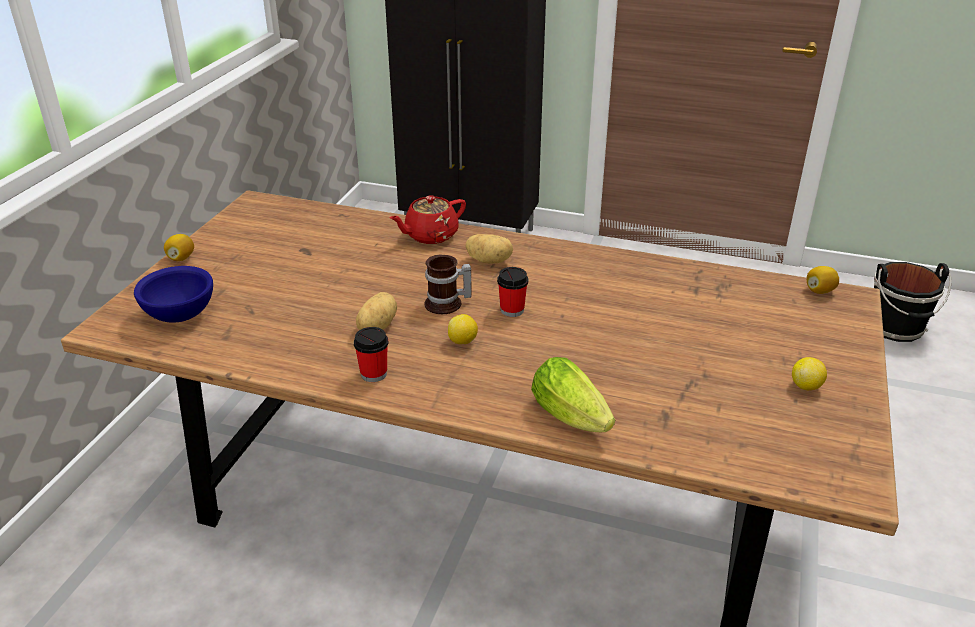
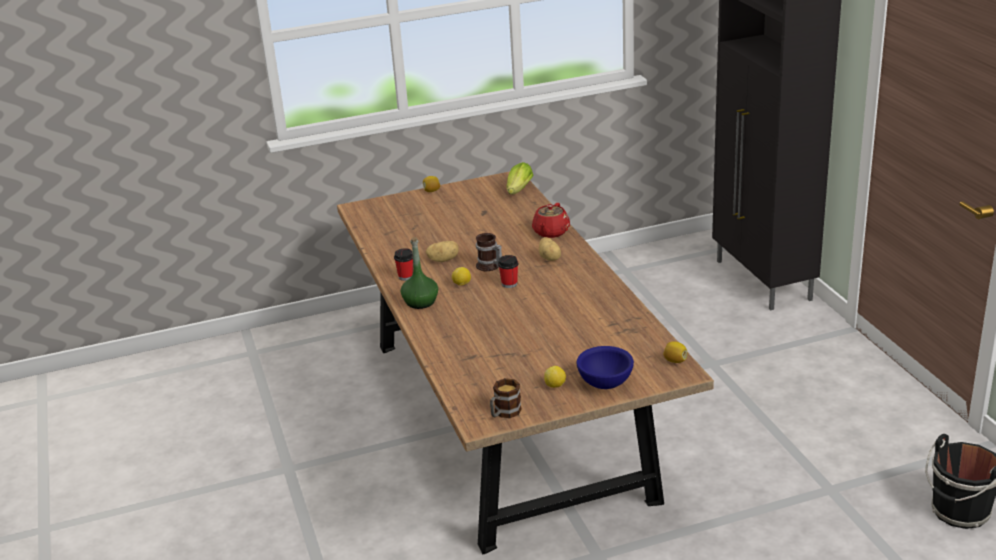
camera: 55 degrees right, 5 degrees down
blue bowl [134,266,213,323] -> blue bowl moved to [577,346,634,389]
red teapot [390,195,466,244] -> red teapot turned 90 degrees counterclockwise [532,203,570,238]
lettuce [531,357,615,432] -> lettuce moved to [507,162,533,194]
none -> green bottle [401,237,438,309]
none -> mug [490,378,521,418]

